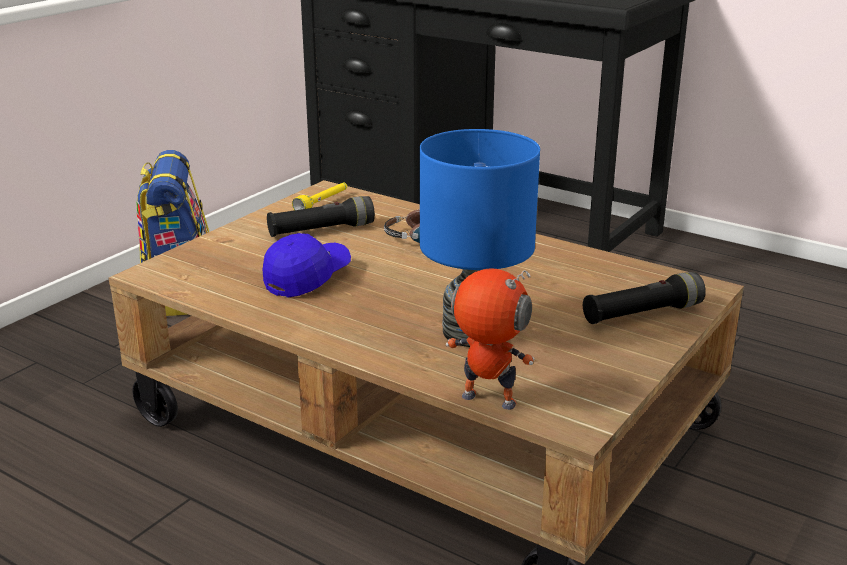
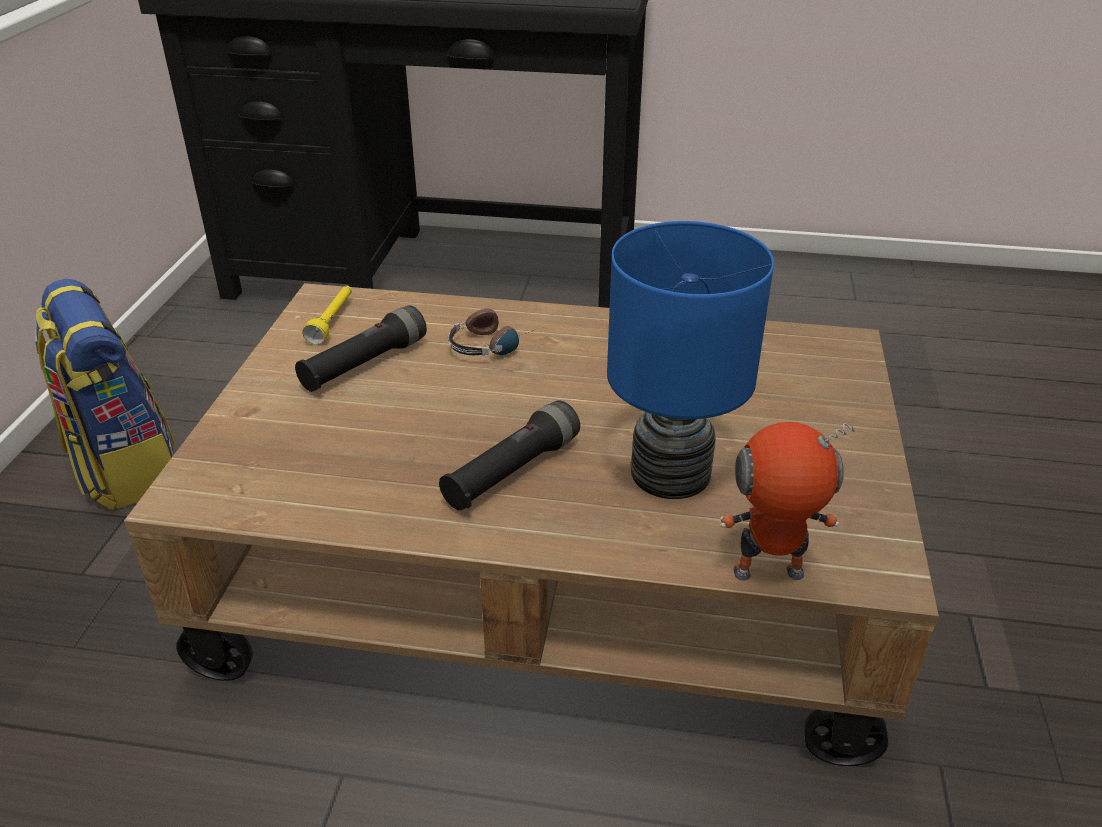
camera: 25 degrees left, 10 degrees up
blue cap [262,233,351,298] -> none
black flashlight [583,272,706,324] -> black flashlight moved to [439,400,580,510]

